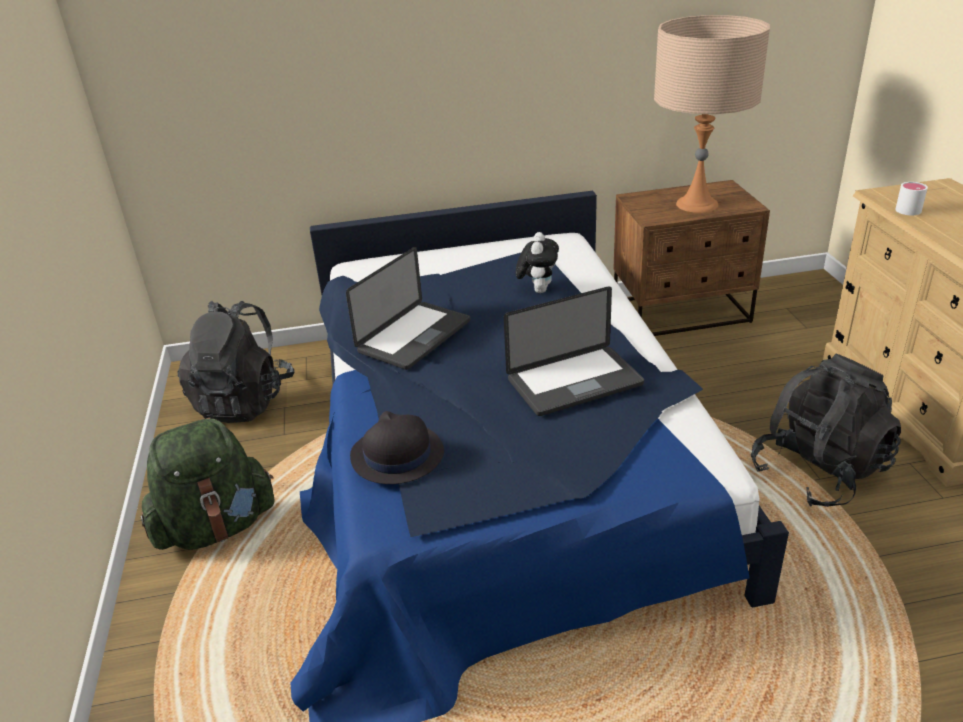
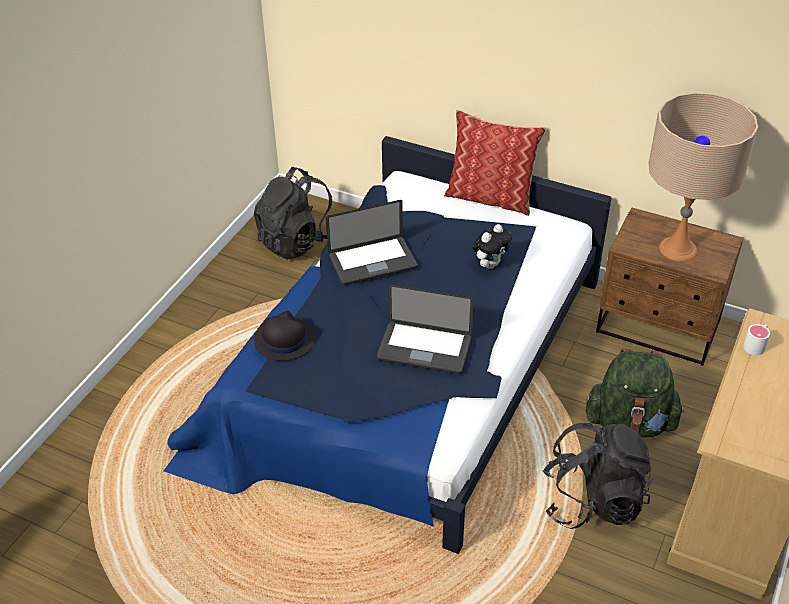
camera: 35 degrees right, 10 degrees up
green backpack [141,418,275,550] -> green backpack moved to [586,349,684,437]
none -> pillow [444,110,546,216]

